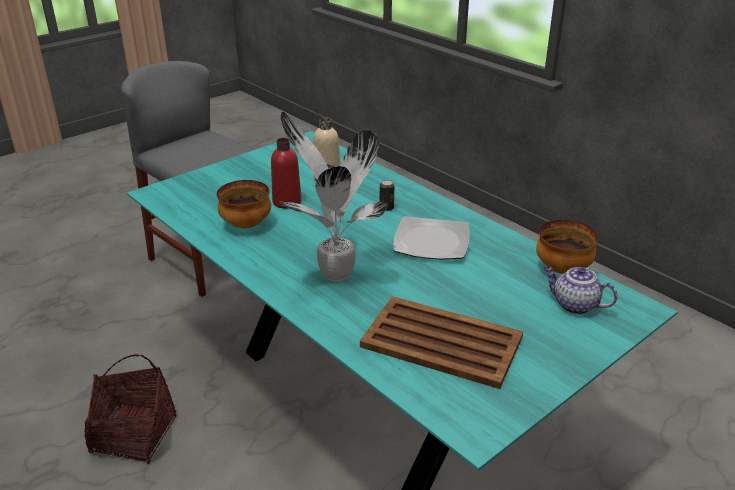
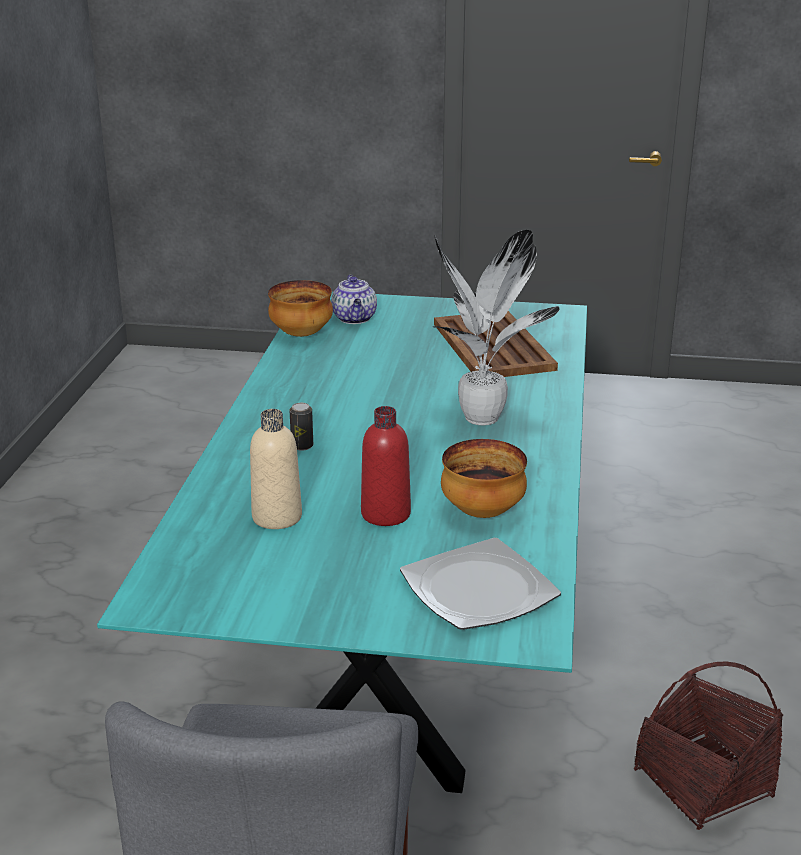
camera: 130 degrees left, 5 degrees down
plate [393,216,470,260] -> plate moved to [400,538,561,630]

